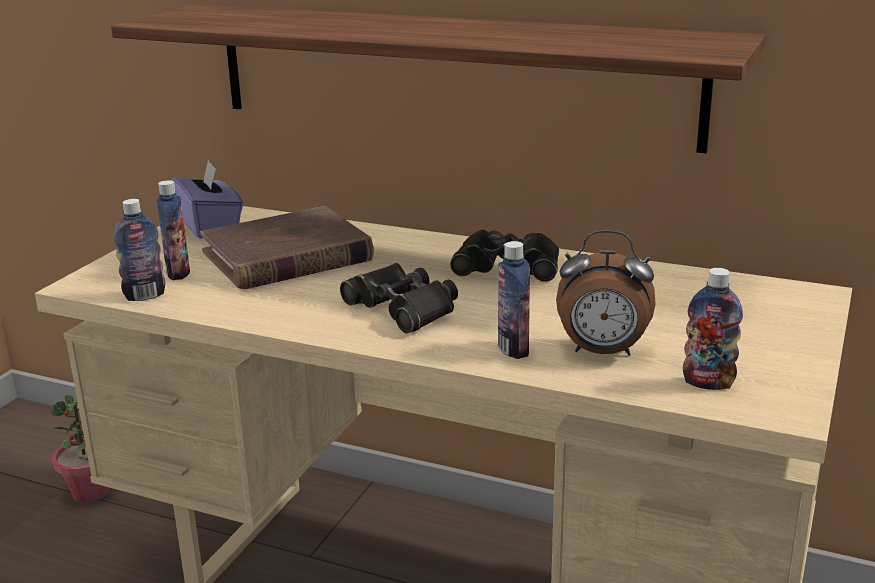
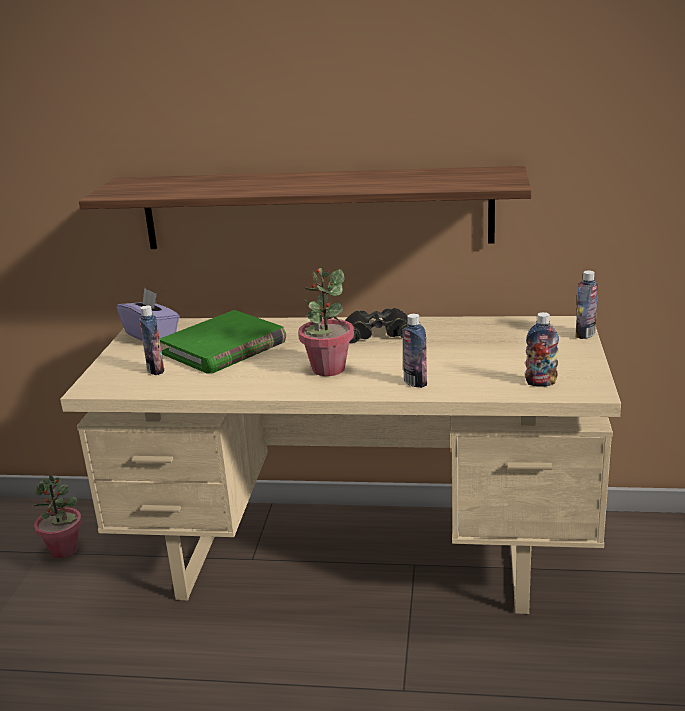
camera: 15 degrees left, 0 degrees up
bottle [114,199,165,301] -> bottle moved to [575,270,598,339]
brown book [200,206,374,289] -> green book [160,310,286,374]
black binoculars [340,263,458,334] -> potted plant [298,268,354,376]
alarm clock [556,230,655,356] -> none

